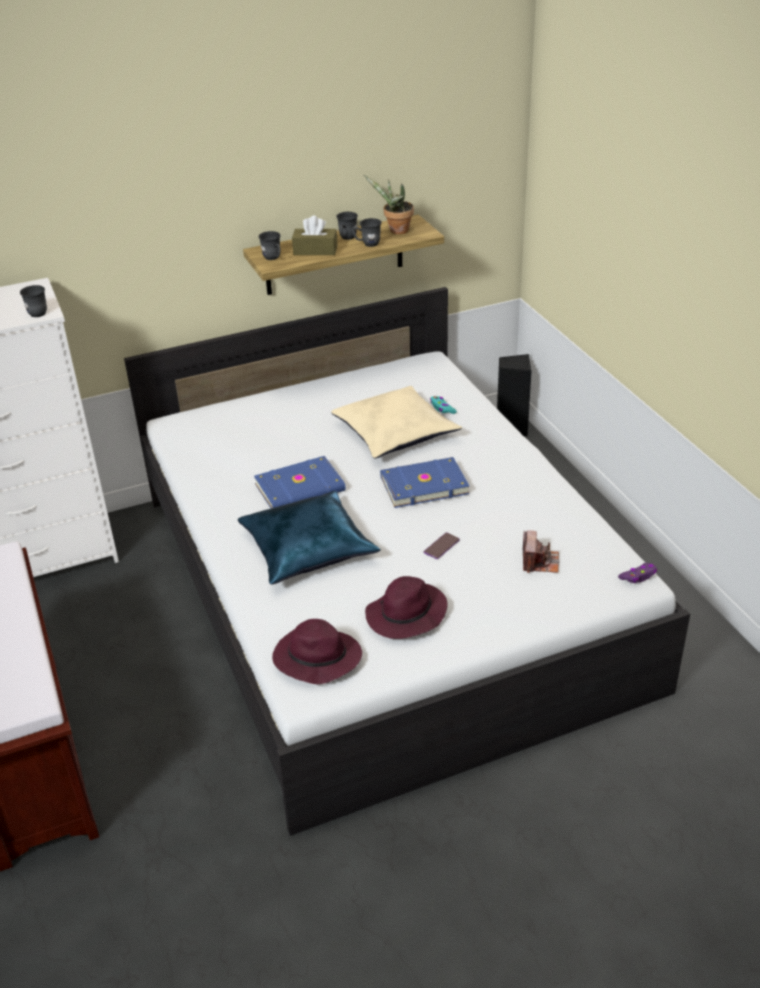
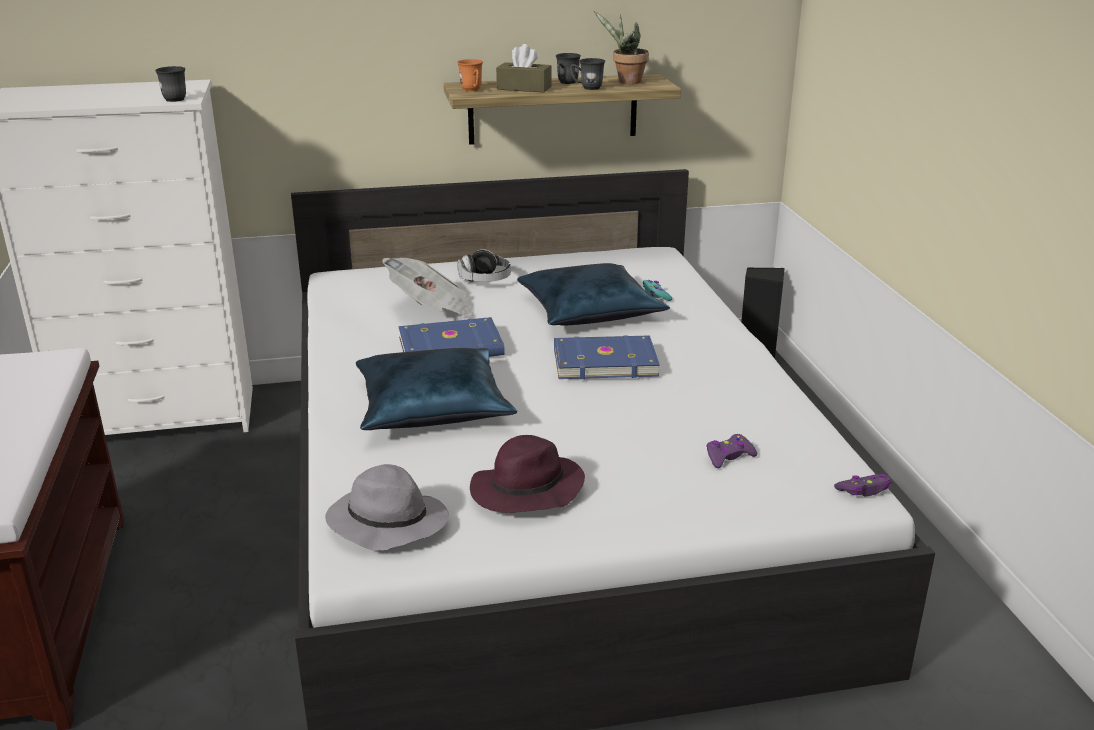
camera: 10 degrees right, 10 degrees down
grey mug [259,231,281,260] -> orange mug [457,59,483,91]
purple hat [272,619,362,684] -> grey hat [325,464,449,551]
beige pillow [331,386,462,458] -> blue pillow [517,263,670,325]
phone [424,532,460,559] -> none
camera [523,530,560,573] -> purple game controller [706,434,757,468]
none -> newspaper [382,258,473,316]
none -> headphones [458,249,511,282]

